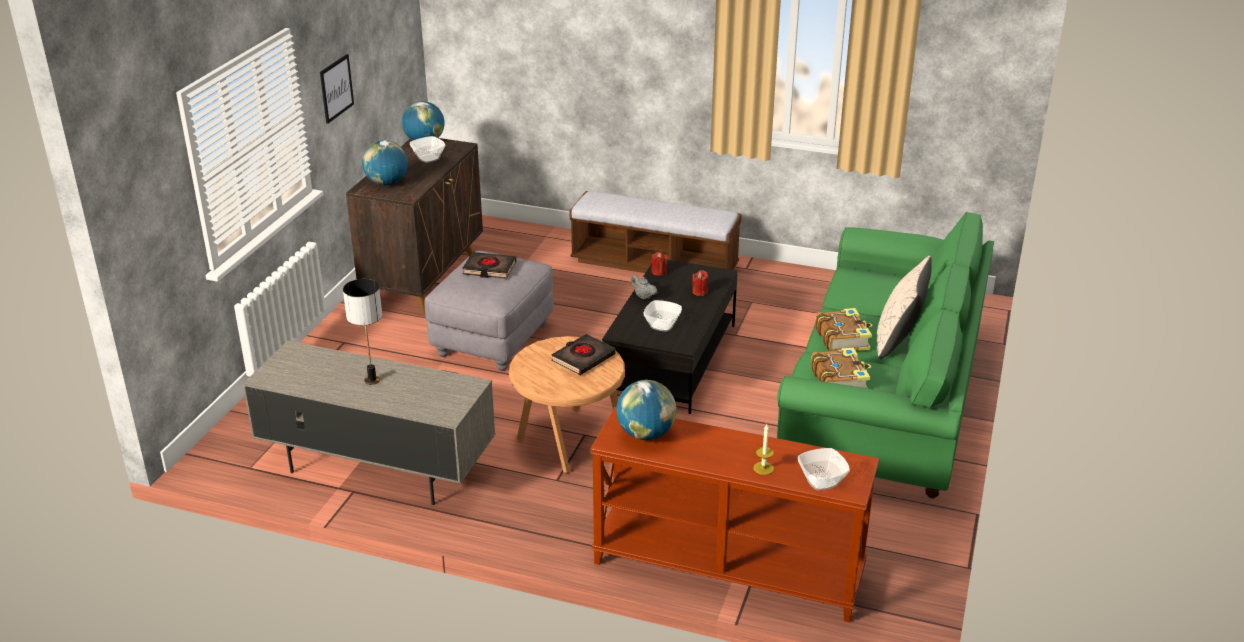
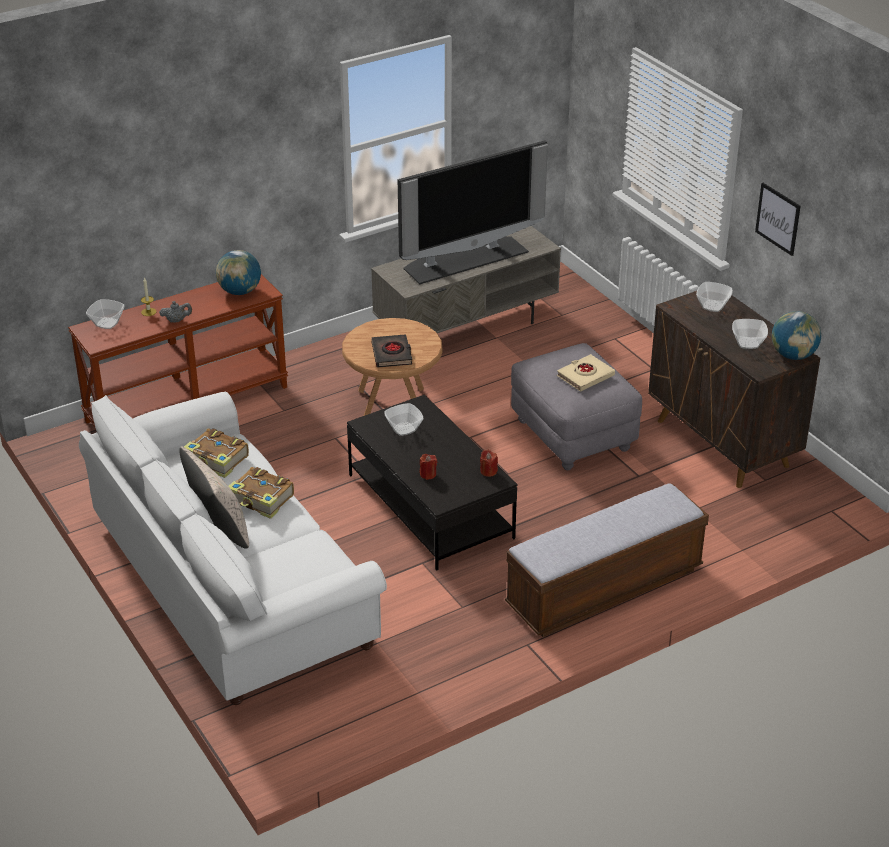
camera: 130 degrees right, 5 degrees up
table lamp [343,279,382,385] -> television [398,140,548,284]
globe [362,140,408,186] -> bowl [696,282,733,312]
black book [462,252,516,278] -> beige book [557,354,615,392]
grey teapot [631,275,657,299] -> grey teapot moved to [159,301,192,323]
green sofa [777,212,994,499] -> white sofa [79,391,387,705]

